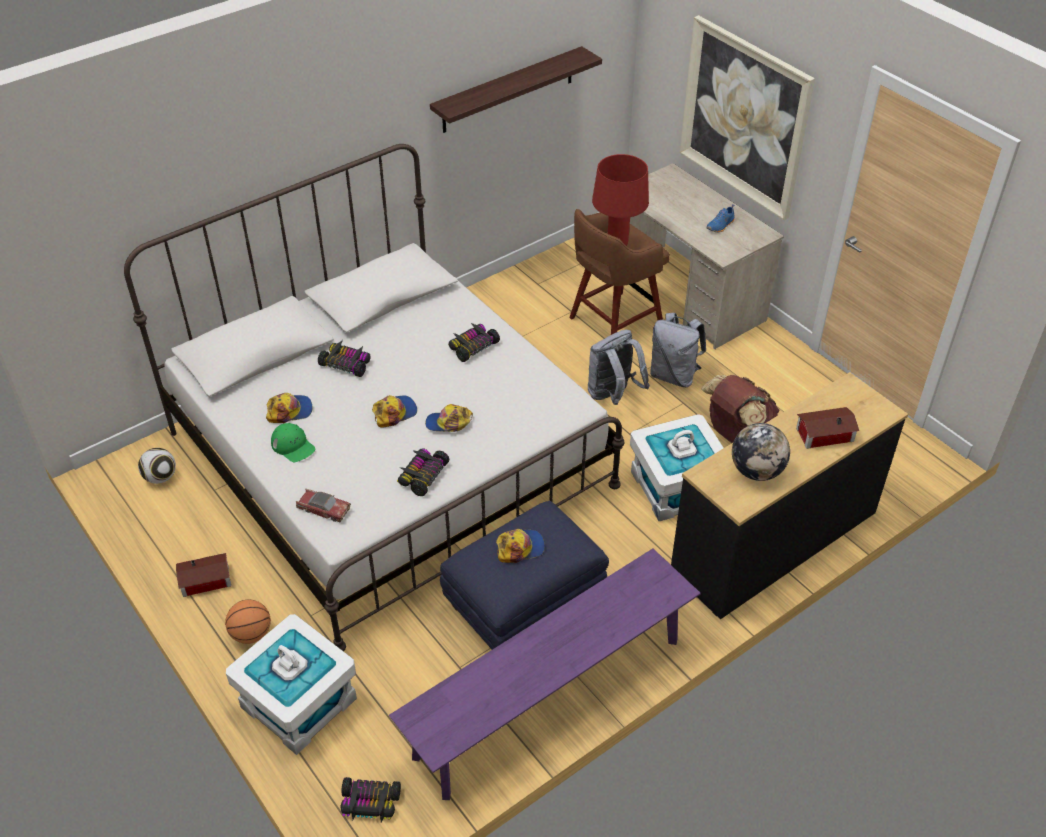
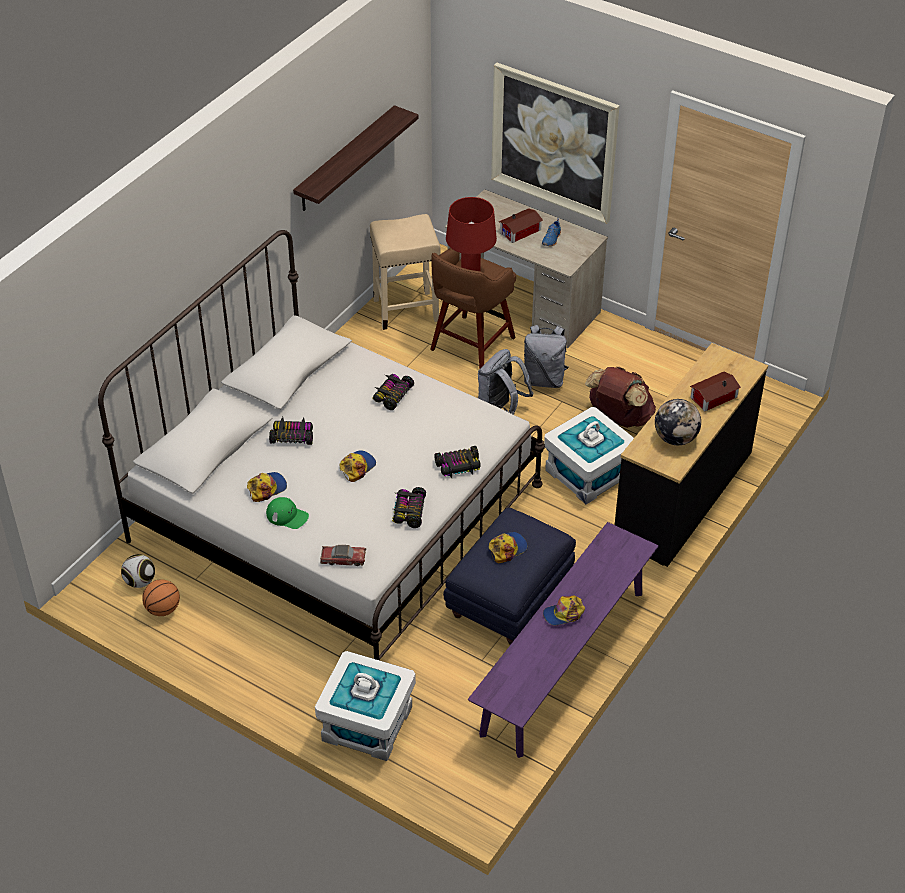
camera: 20 degrees left, 0 degrees up
toy house [176,553,231,597] -> toy house moved to [499,208,543,243]
basketball [225,600,271,644] -> basketball moved to [142,579,180,616]
toy car [340,777,401,822] -> toy car moved to [434,446,481,478]
cap [425,404,473,432] -> cap moved to [543,596,585,625]
none -> beige stool [370,214,440,330]

